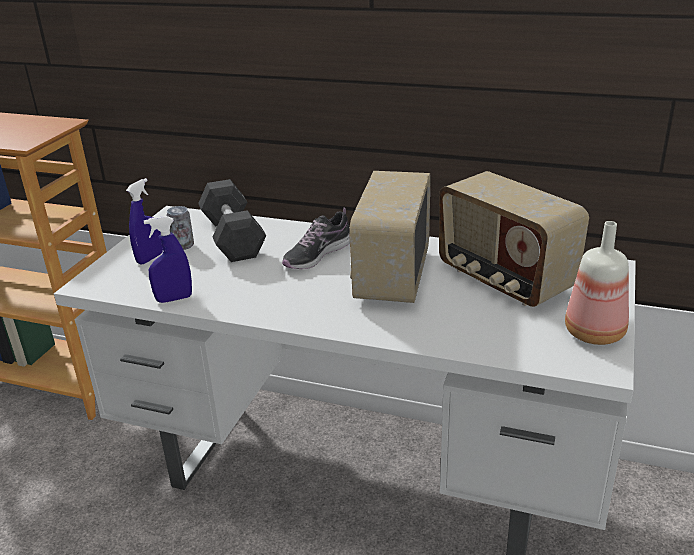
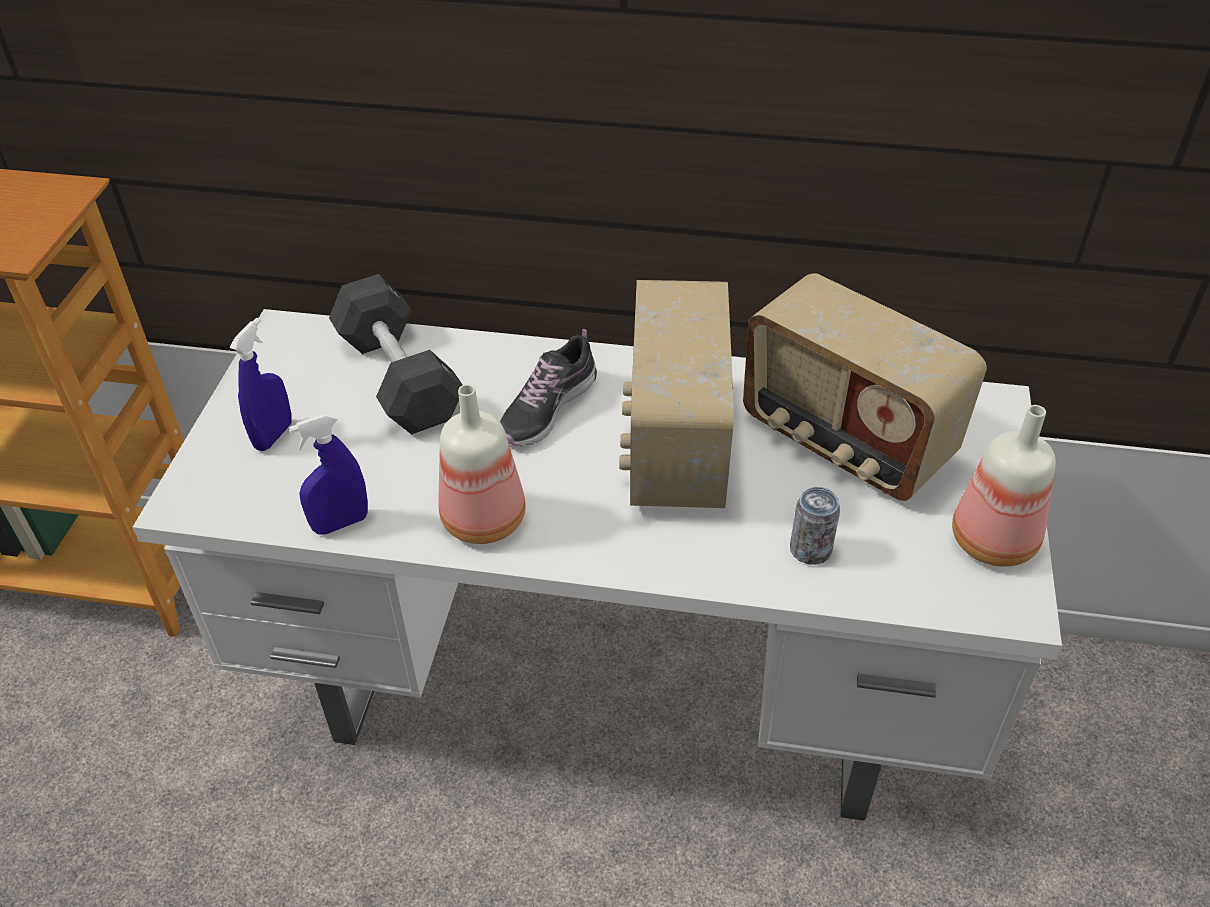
camera: 10 degrees left, 15 degrees up
can [166,206,194,250] -> can moved to [790,487,840,565]
none -> bottle [438,384,525,544]

